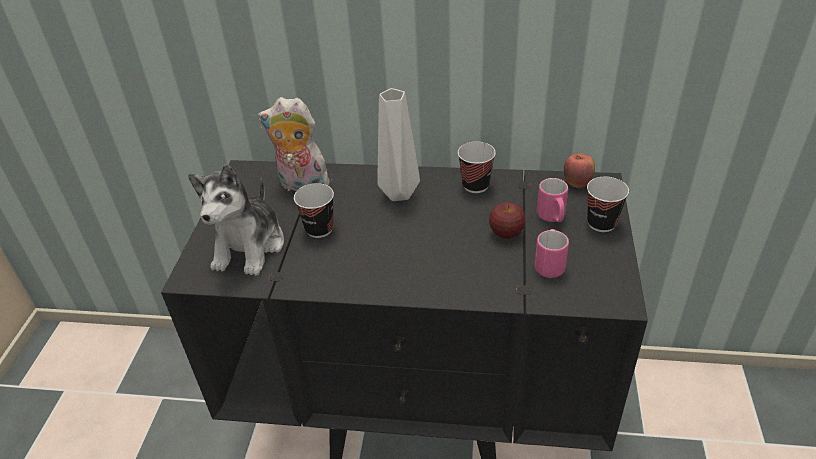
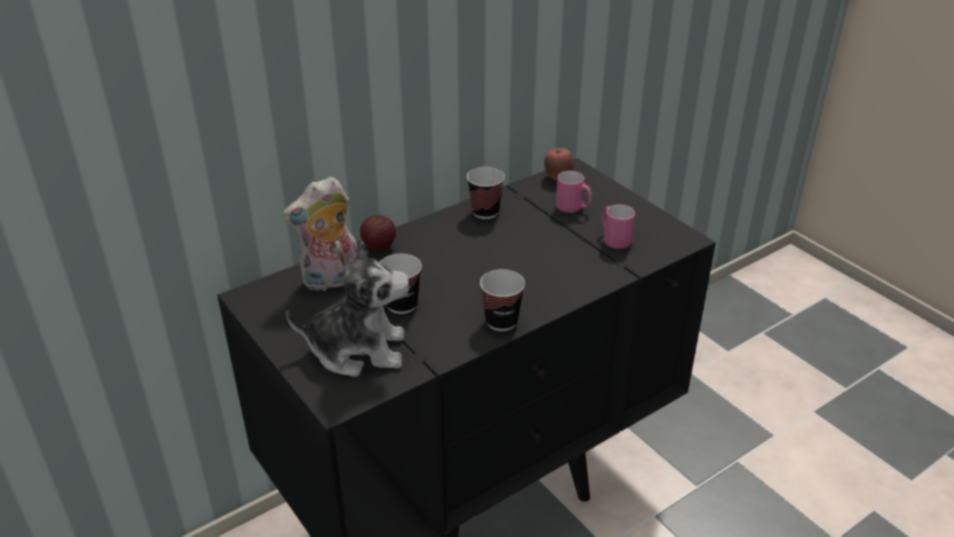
camera: 45 degrees left, 5 degrees down
plush toy [188,164,284,276] -> plush toy turned 60 degrees counterclockwise [286,241,410,377]
grey vase [377,88,420,201] -> none
apple [489,202,525,239] -> apple moved to [360,215,396,251]
cup [587,177,629,232] -> cup moved to [480,269,525,331]

